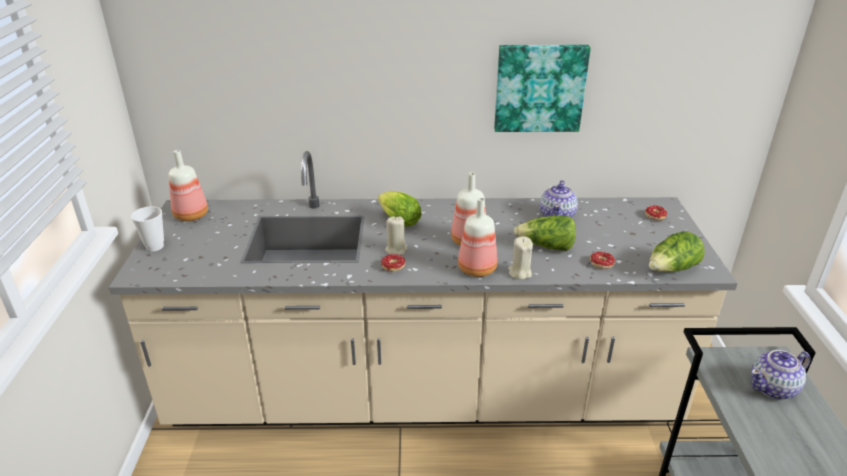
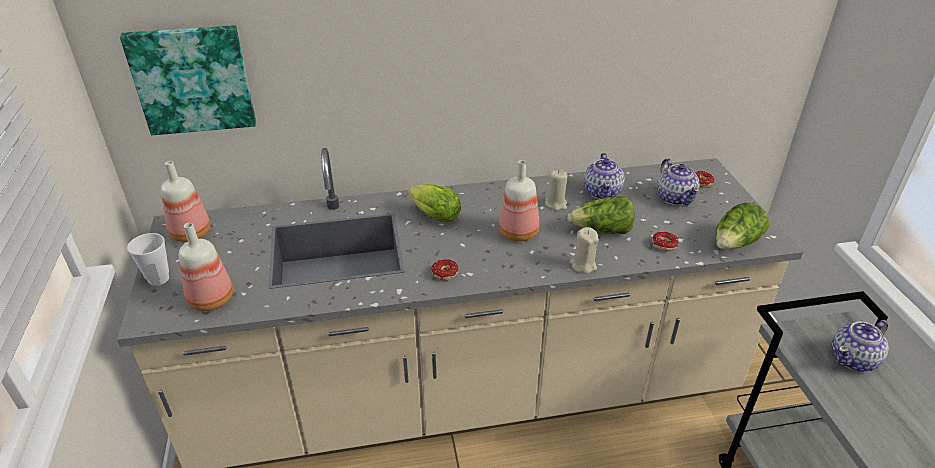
camera: 10 degrees left, 5 degrees up
beige candle [385,216,408,256] -> beige candle moved to [545,170,567,211]
bottle [458,197,497,277] -> bottle moved to [179,223,233,311]
picture [494,45,591,132] -> picture moved to [120,25,256,135]
none -> teapot [657,158,700,205]

